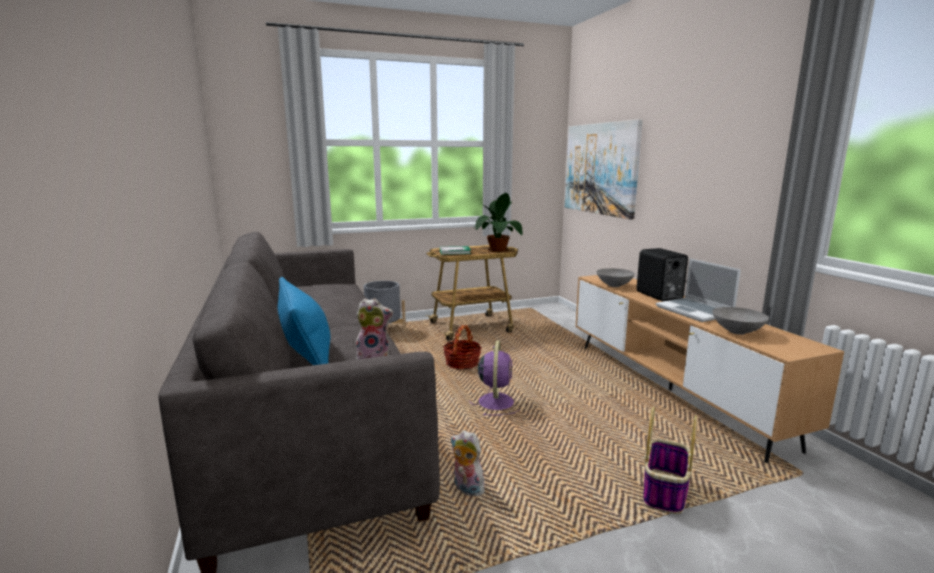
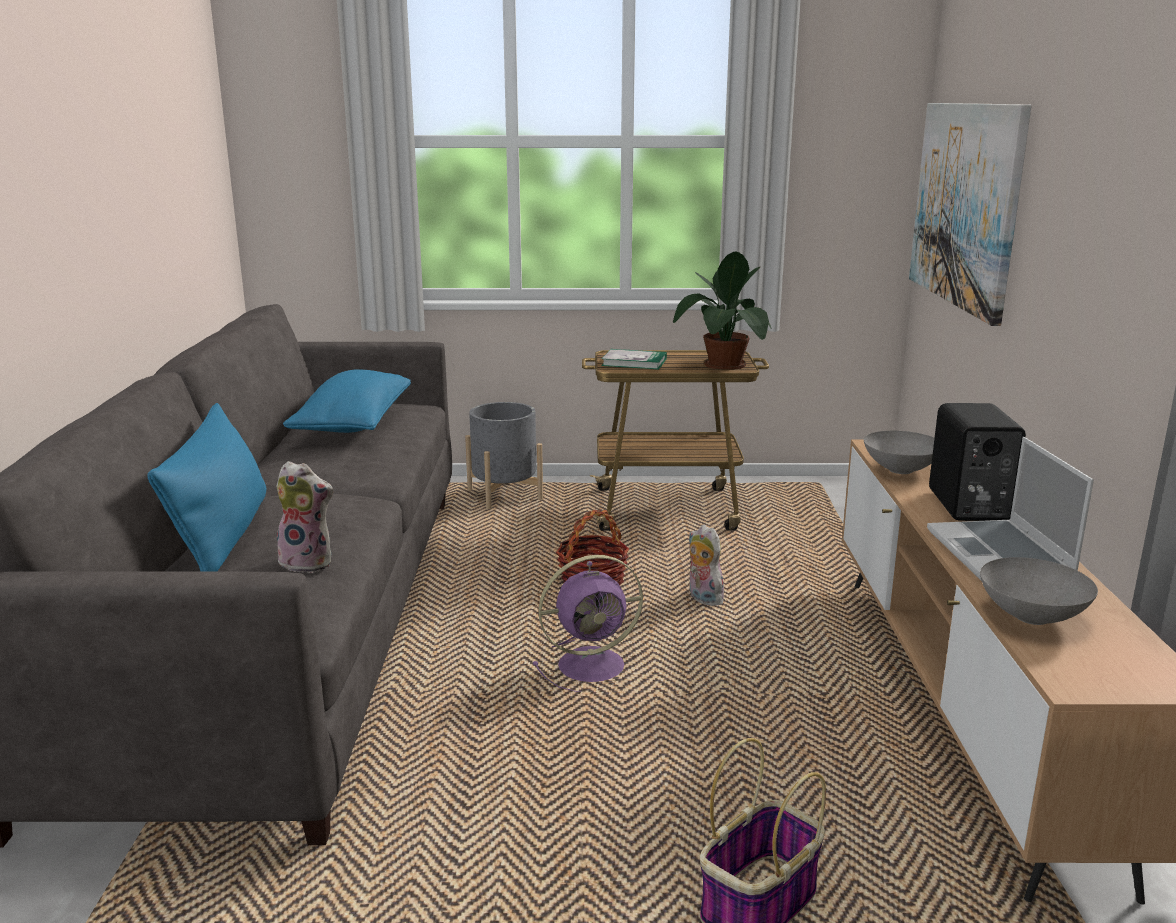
camera: 20 degrees right, 5 degrees up
plush toy [450,430,485,496] -> plush toy moved to [689,524,724,606]
purple fan [469,340,520,416] -> purple fan turned 45 degrees clockwise [533,555,643,692]
none -> blue pillow [283,370,411,433]

